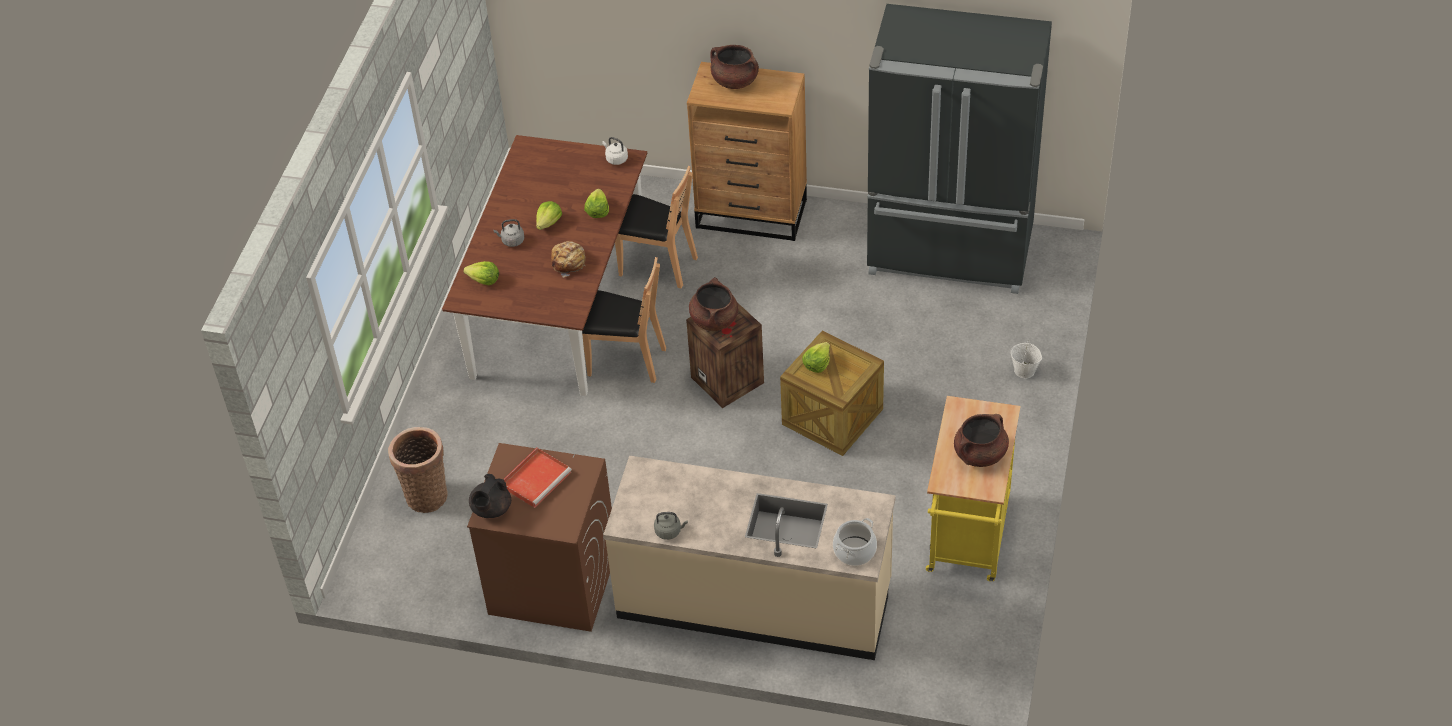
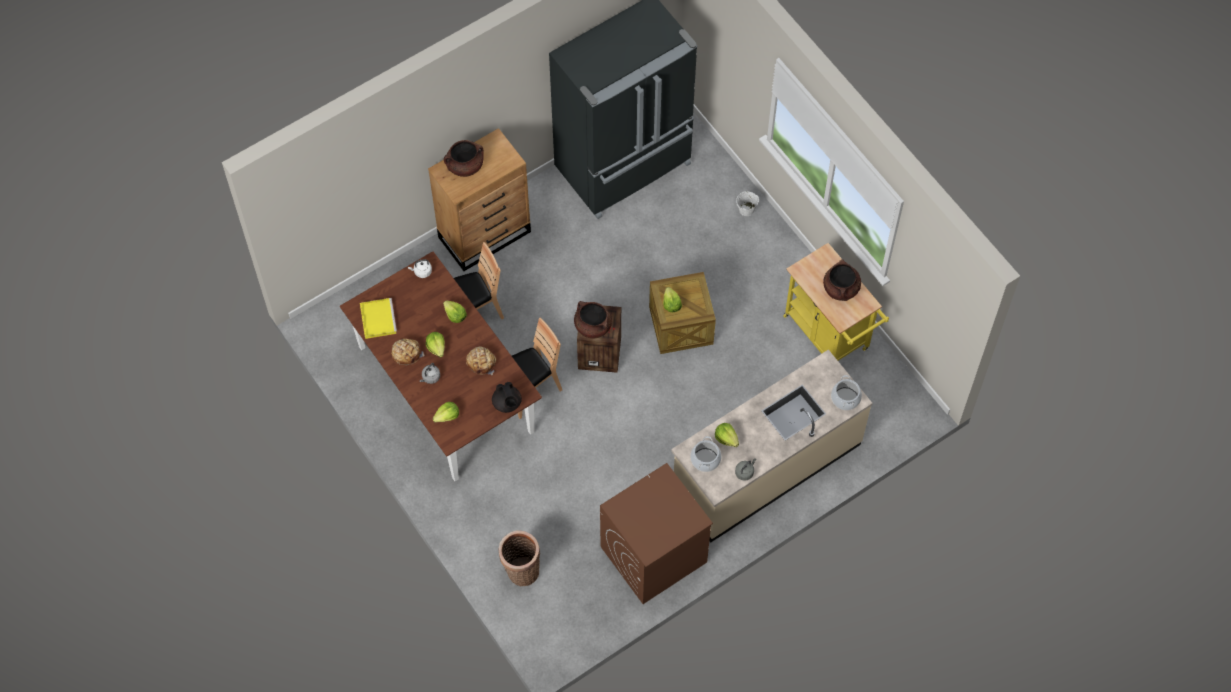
camera: 50 degrees left, 15 degrees up
black teapot [469,474,511,518] -> black teapot moved to [492,382,522,413]
red tray [503,448,572,508] -> none
none -> yellow tray [360,298,397,339]
none -> bread [391,338,425,366]
none -> cooking pot [690,436,721,472]
none -> lettuce [715,423,739,447]

